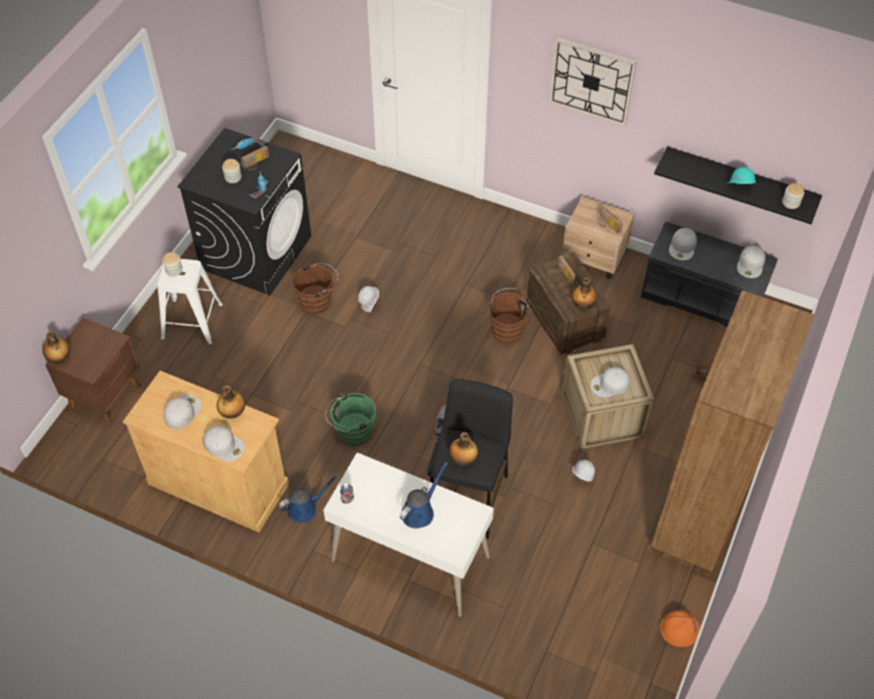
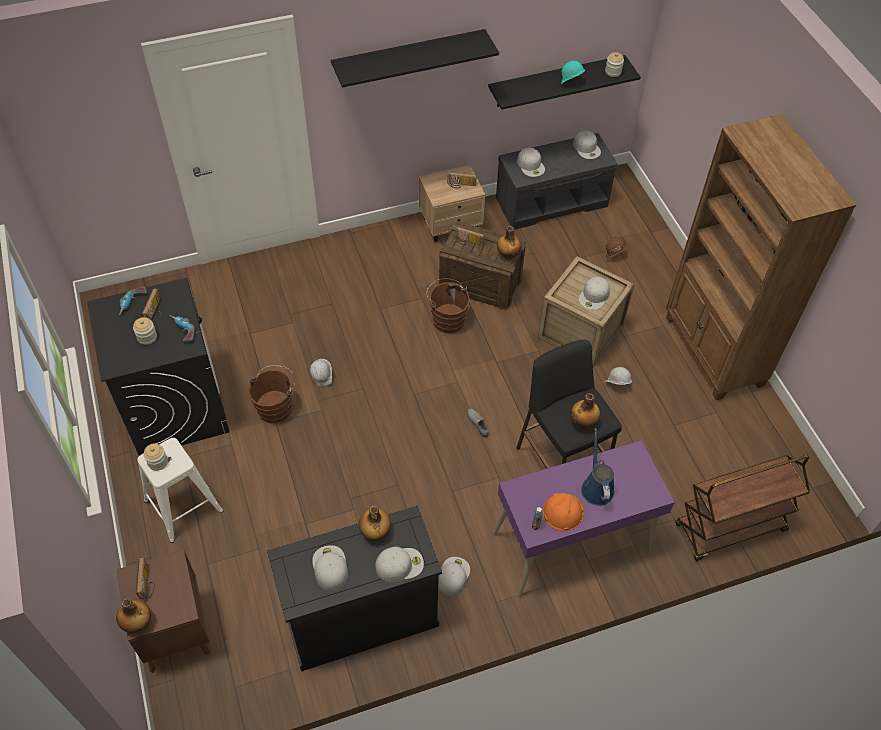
camera: 45 degrees left, 0 degrees up
beige cabinet [123,371,289,532] -> black cabinet [267,506,442,671]
blue watering can [279,475,338,523] -> white cap [438,557,470,596]
white desk [323,453,494,617] -> purple desk [493,440,675,597]
green bucket [325,393,376,446] -> none
wall clock [549,37,637,127] -> black shelf [331,29,499,88]
orange hard hat [660,610,700,647] -> orange hard hat moved to [543,493,584,531]
none -> radio [136,558,154,599]
none -> brown cart [675,455,810,561]

